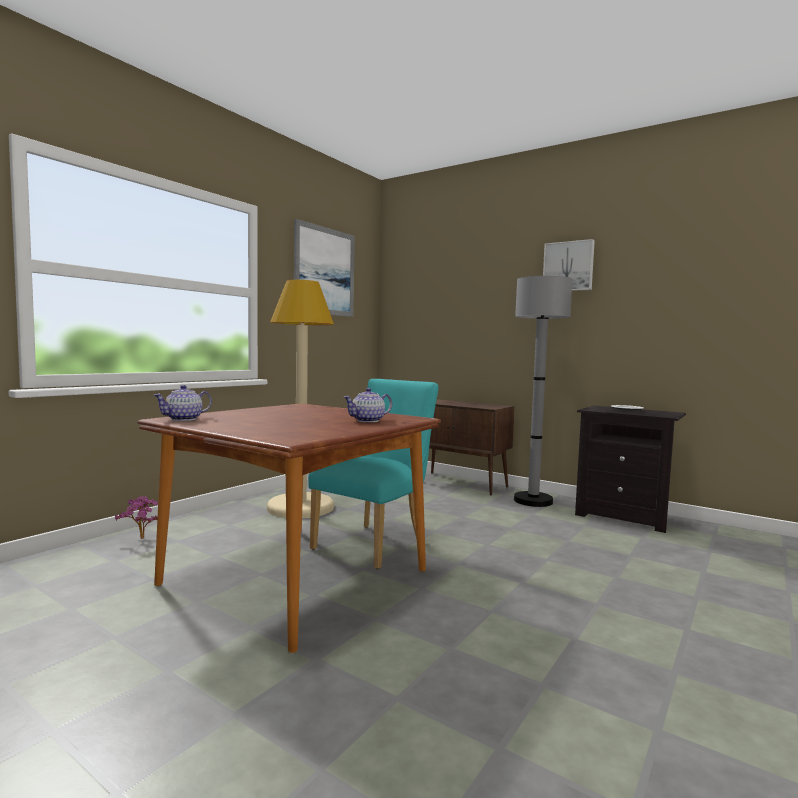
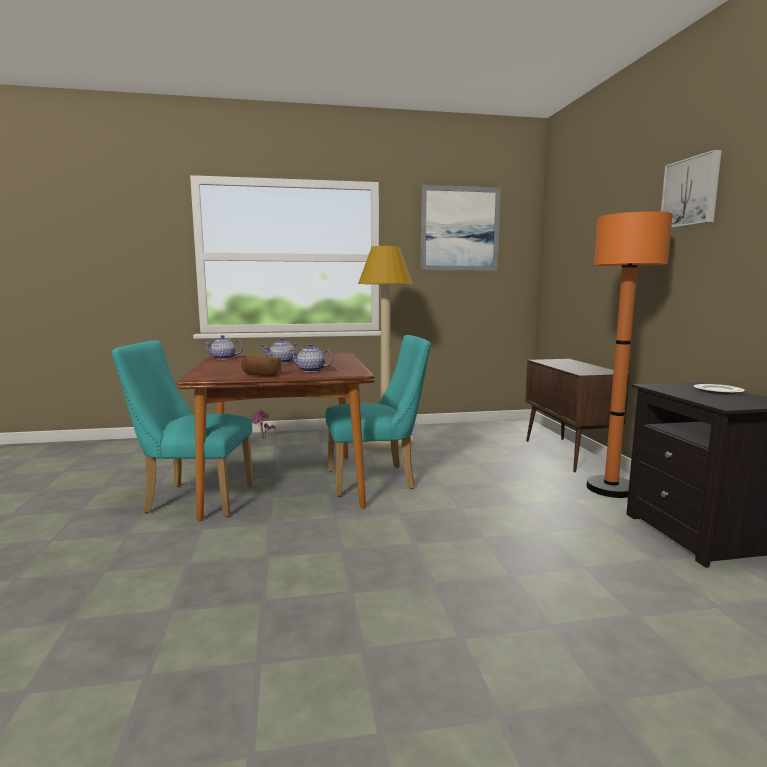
camera: 45 degrees right, 5 degrees up
grey floor lamp [514,276,572,507] -> orange floor lamp [586,211,673,498]
none -> turquoise chair [111,340,253,517]
none -> bread [242,354,282,376]
none -> teapot [262,338,303,364]

